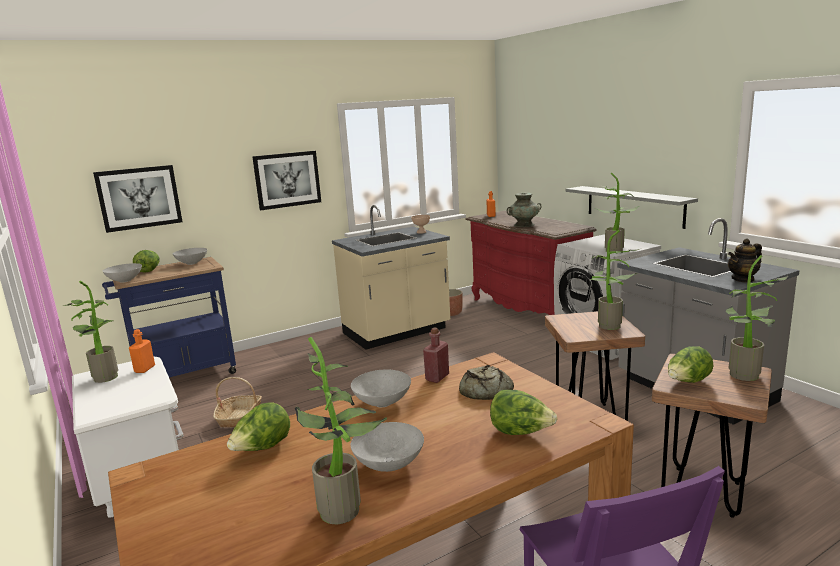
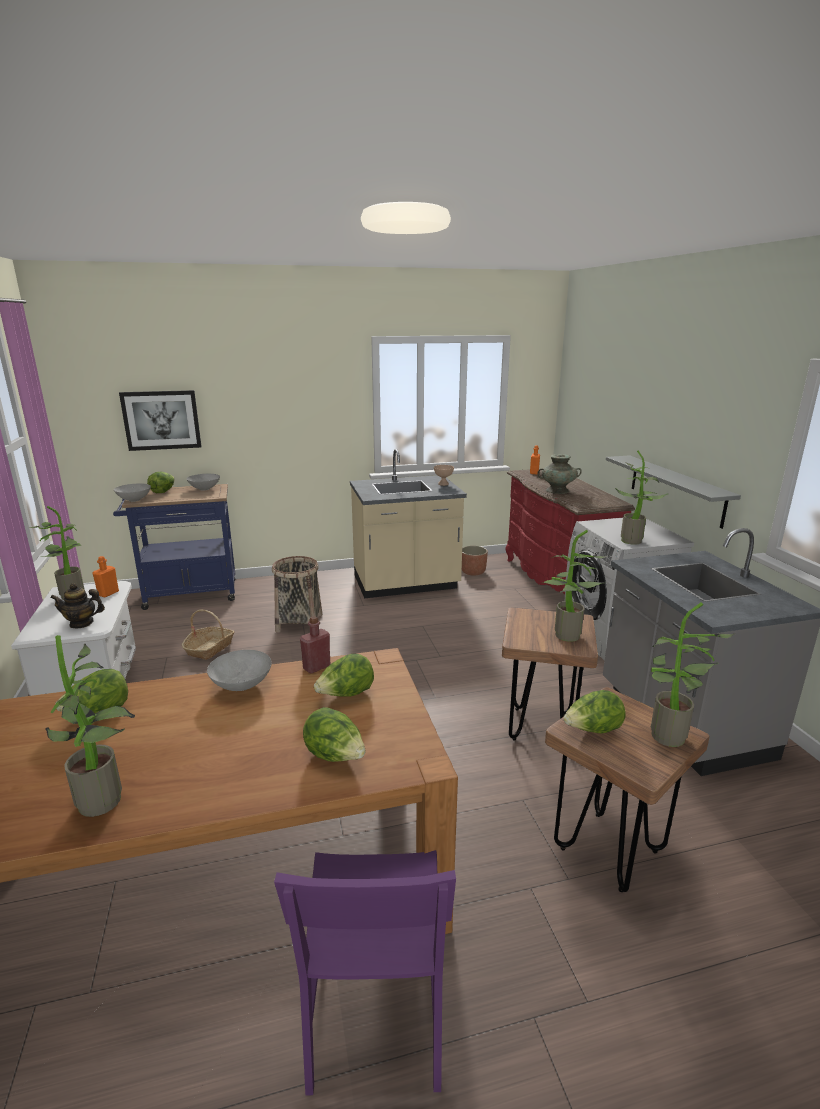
camera: 15 degrees right, 5 degrees up
picture [252,151,321,210] -> none
grey bowl [351,422,424,472] -> none
bread [459,365,514,400] -> lettuce [314,654,374,697]
teapot [728,238,762,282] -> teapot moved to [50,583,105,629]
none -> basket [272,556,322,633]

